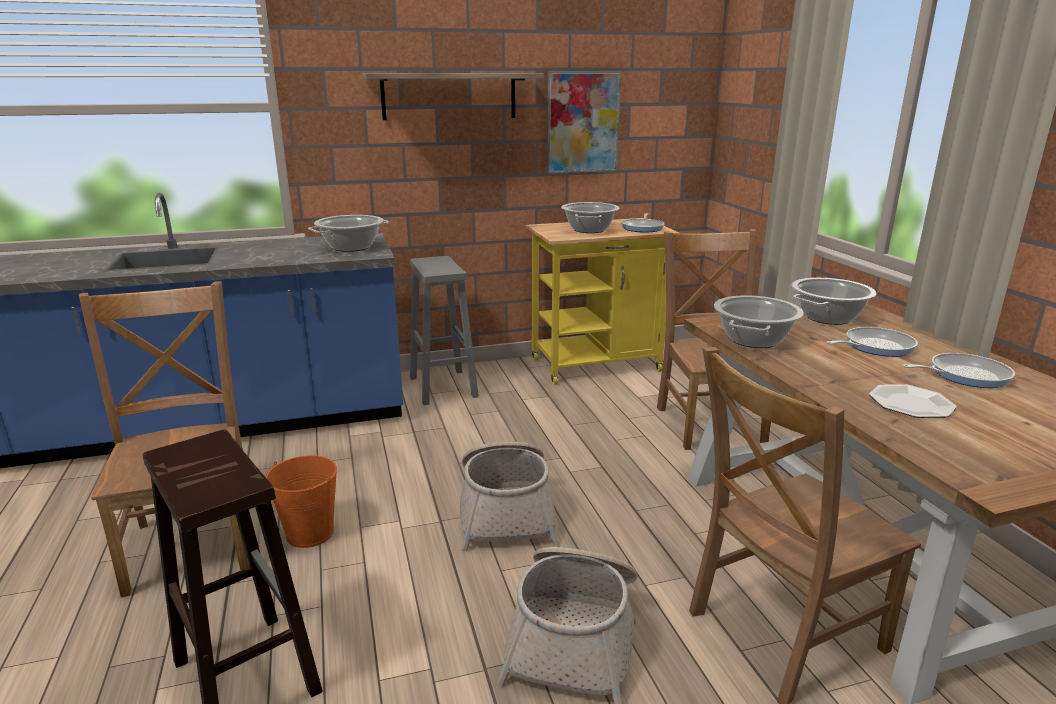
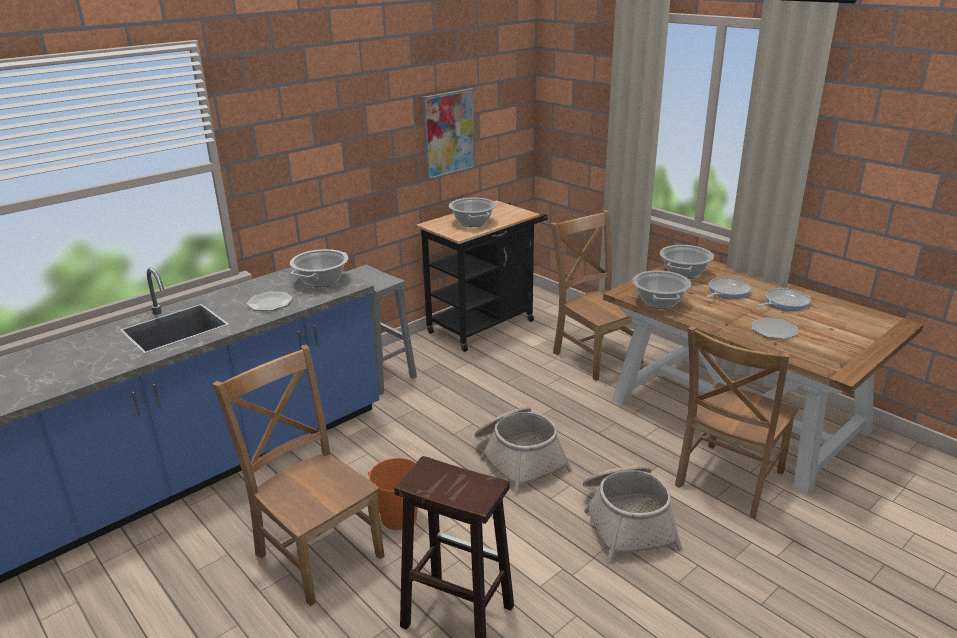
camera: 25 degrees left, 5 degrees up
shelf [362,73,544,120] -> none
yellow cart [526,218,680,385] -> black cart [416,200,548,352]
frying pan [621,213,664,233] -> none
none -> plate [246,292,293,311]

